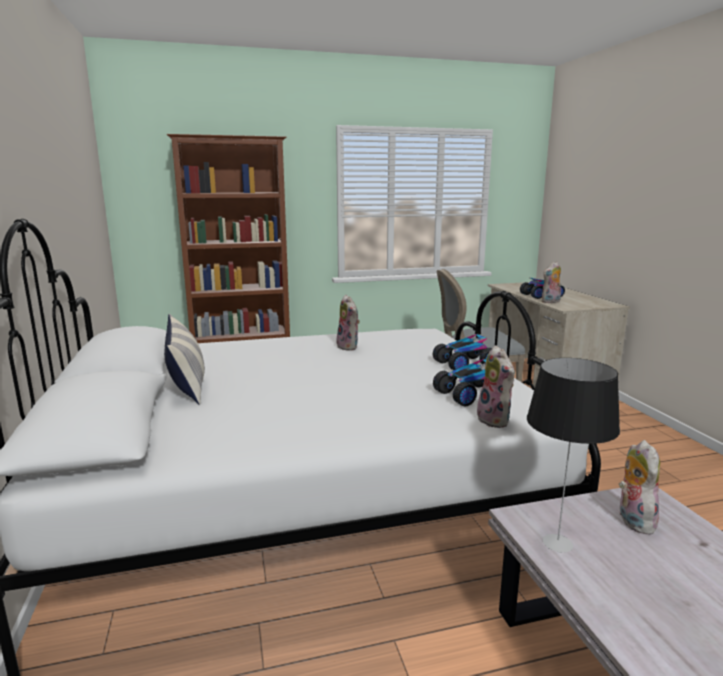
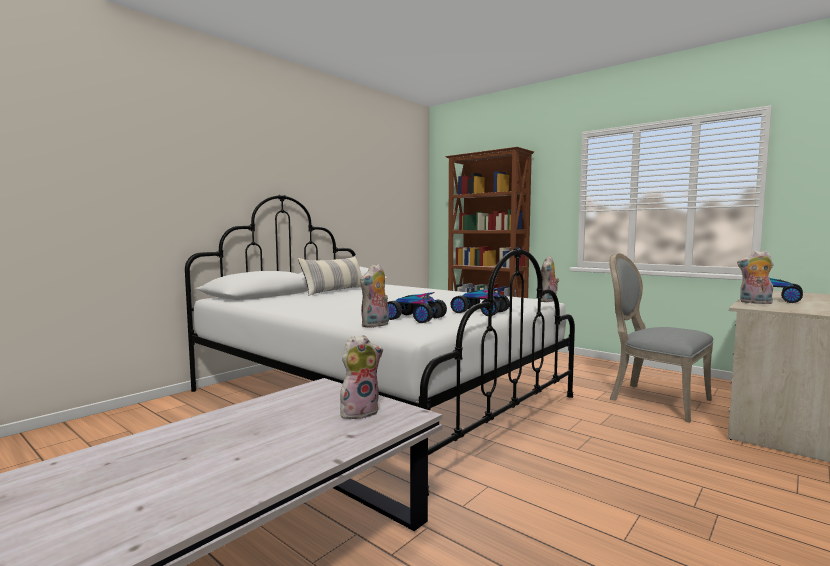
camera: 55 degrees right, 10 degrees down
plush toy [337,295,360,351] -> plush toy moved to [541,256,559,302]
table lamp [527,358,620,553] -> none

